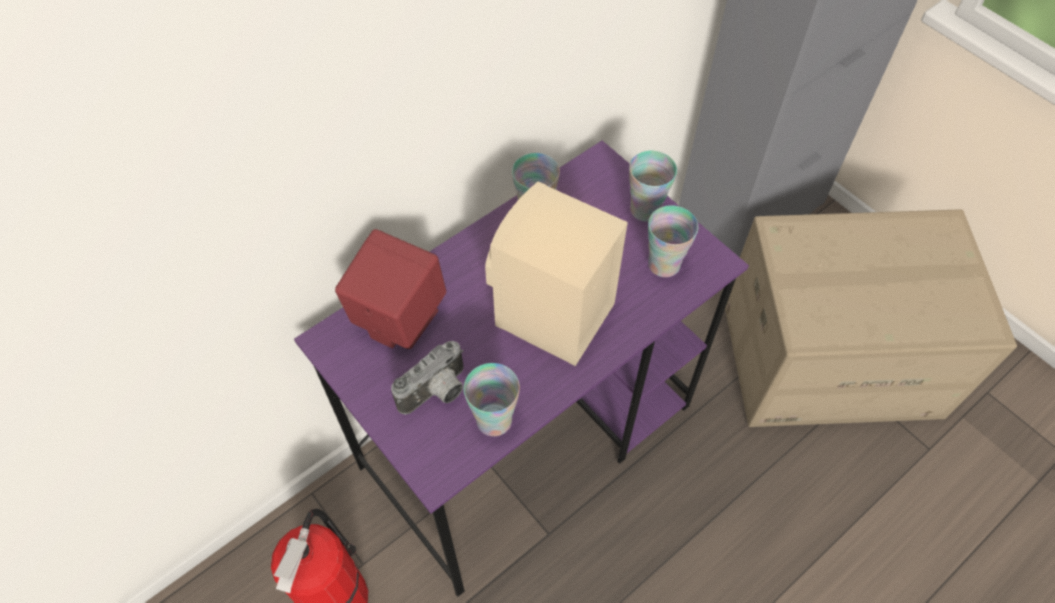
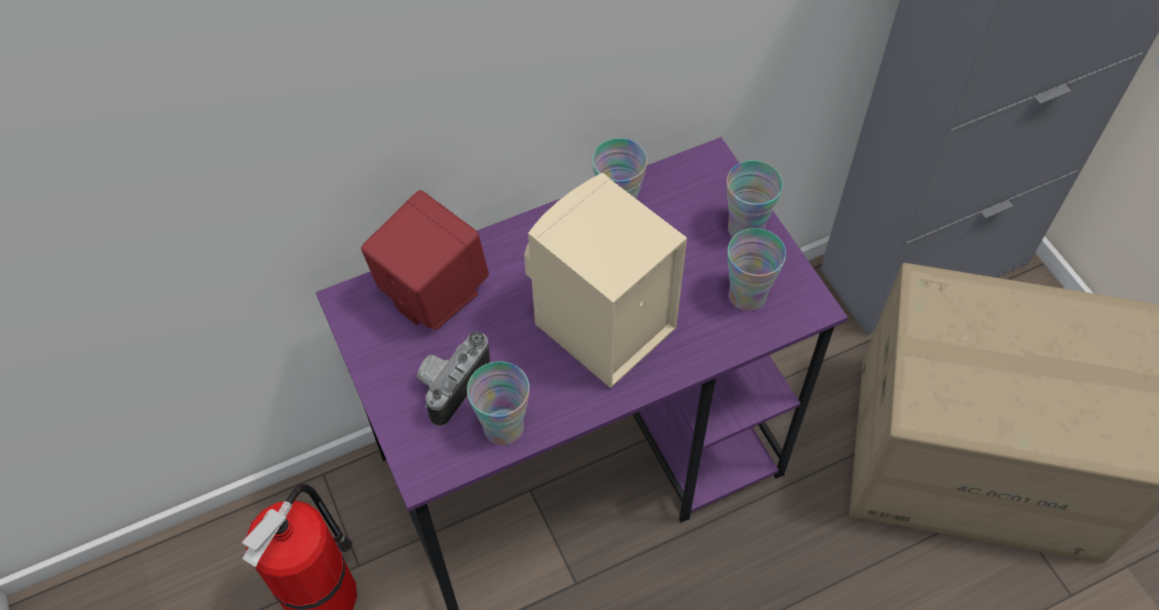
camera: 15 degrees right, 0 degrees up
camera [391,341,464,415] -> camera turned 150 degrees clockwise [417,332,490,426]

